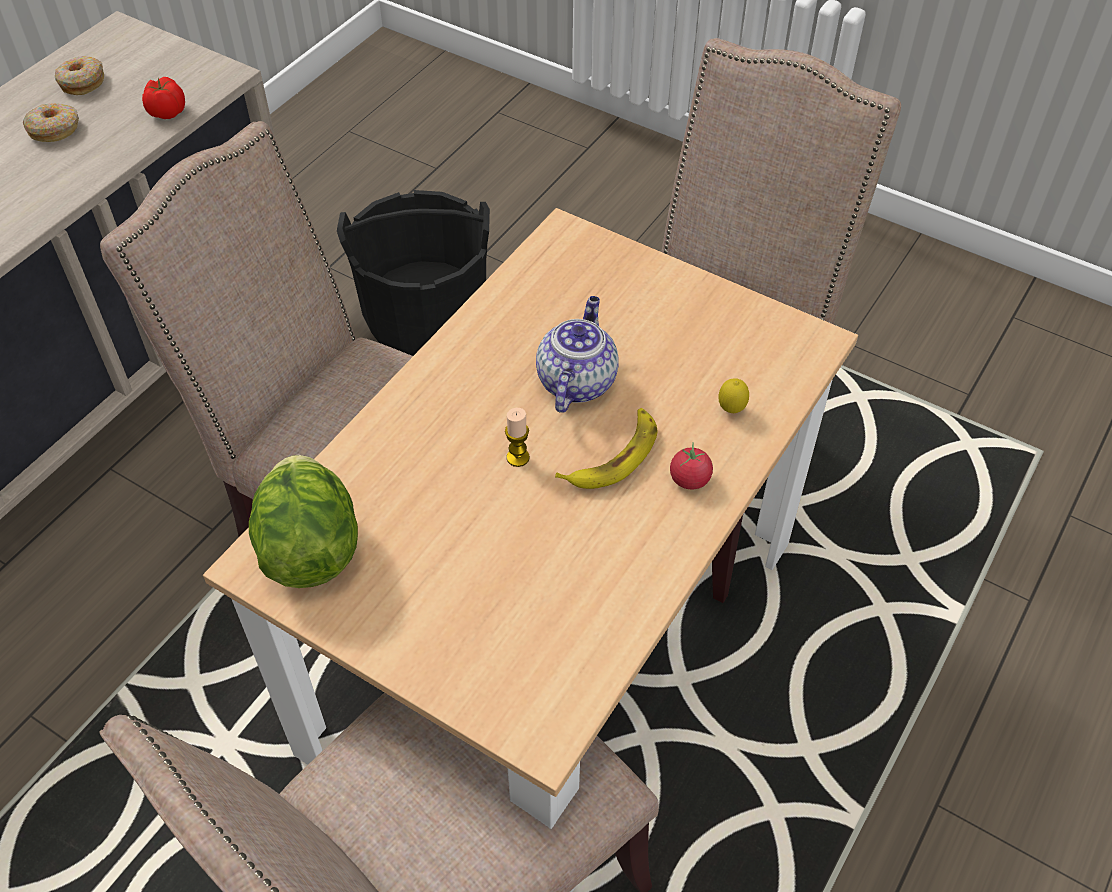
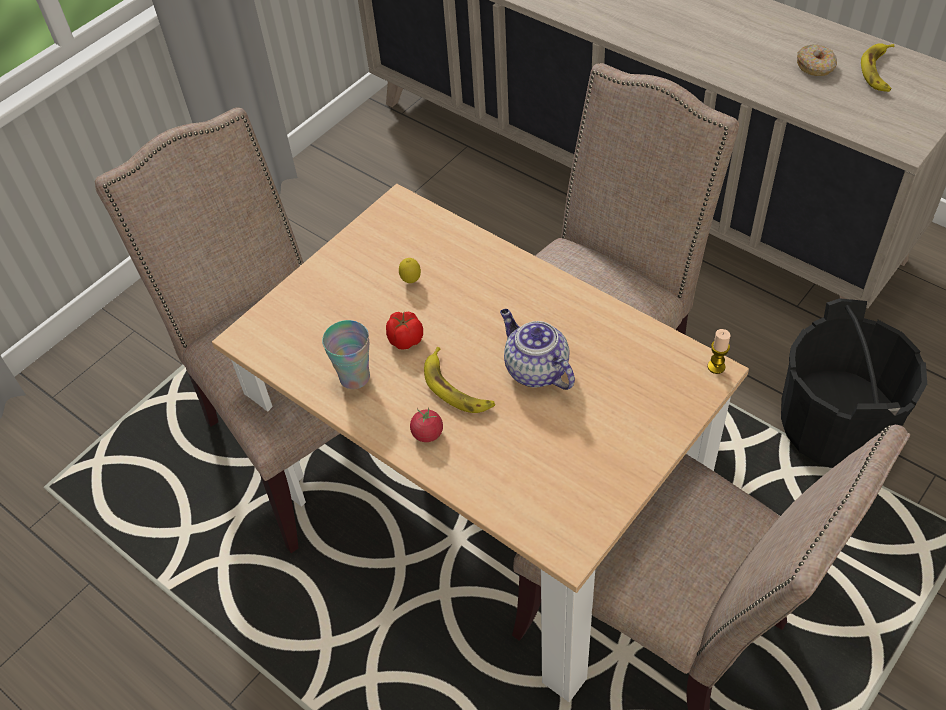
camera: 100 degrees right, 0 degrees up
donut [55,56,104,95] -> banana [861,43,894,92]
tomato [142,77,185,119] -> tomato moved to [386,312,423,350]
lettuce [249,455,358,588] -> none
candle [505,408,530,467] -> candle moved to [708,329,730,374]
teapot [536,296,619,413] -> teapot turned 150 degrees counterclockwise [500,309,575,390]
lemon [718,378,749,413] -> lemon moved to [399,258,421,283]
none -> cup [322,320,370,389]

